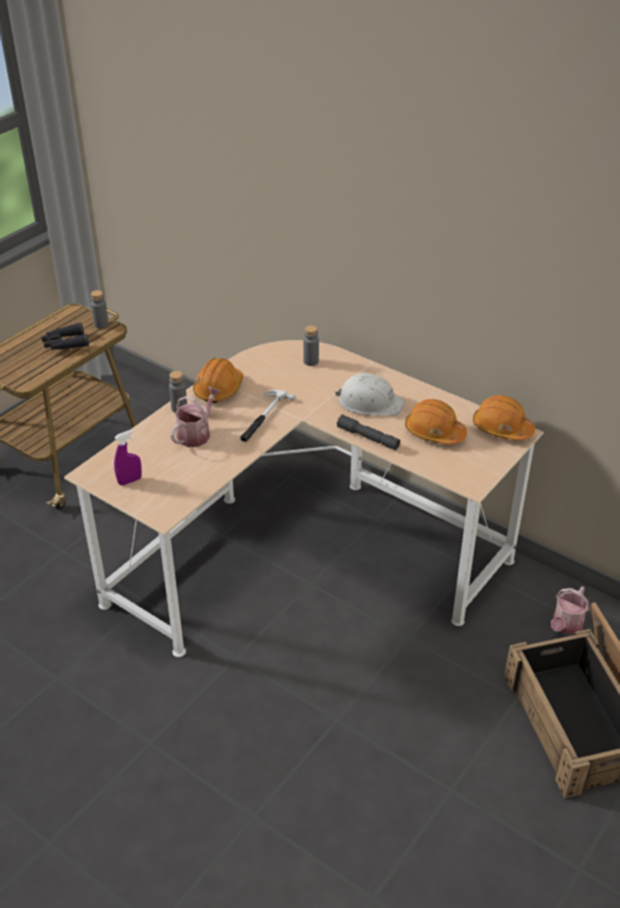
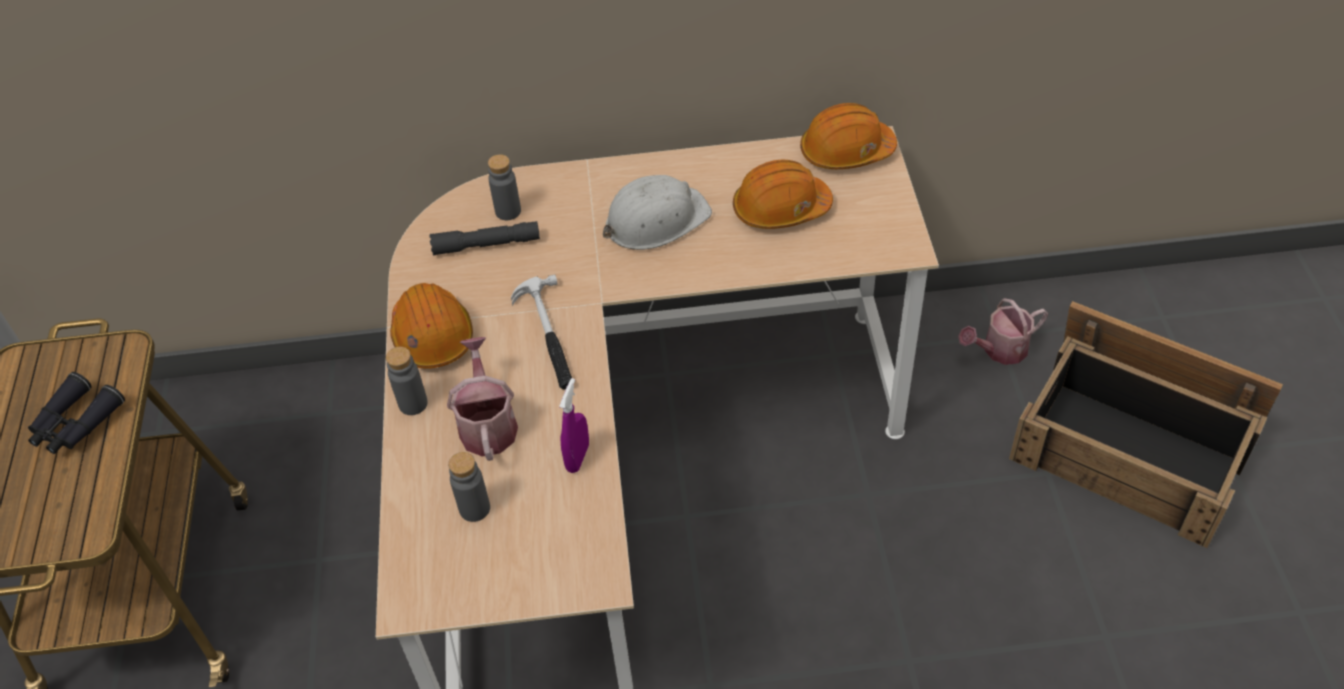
camera: 40 degrees left, 10 degrees up
grey bottle [91,290,109,329] -> grey bottle moved to [448,452,490,522]
purple spray bottle [114,430,142,485] -> purple spray bottle moved to [559,378,589,473]
grey flashlight [337,415,400,450] -> grey flashlight moved to [429,221,540,256]
watering can [551,586,590,634] -> watering can turned 75 degrees clockwise [958,298,1048,365]

